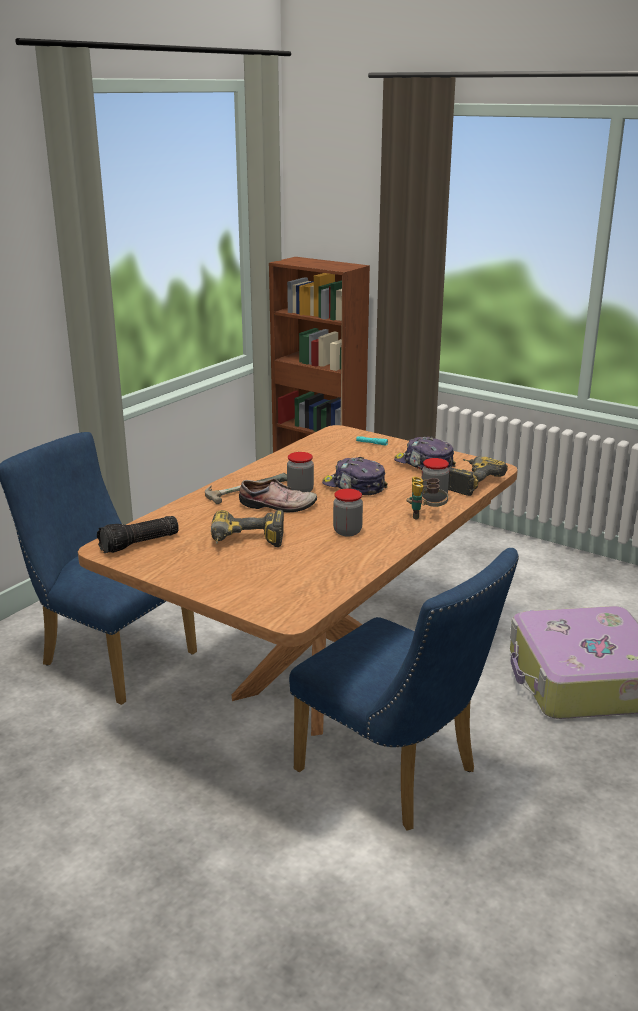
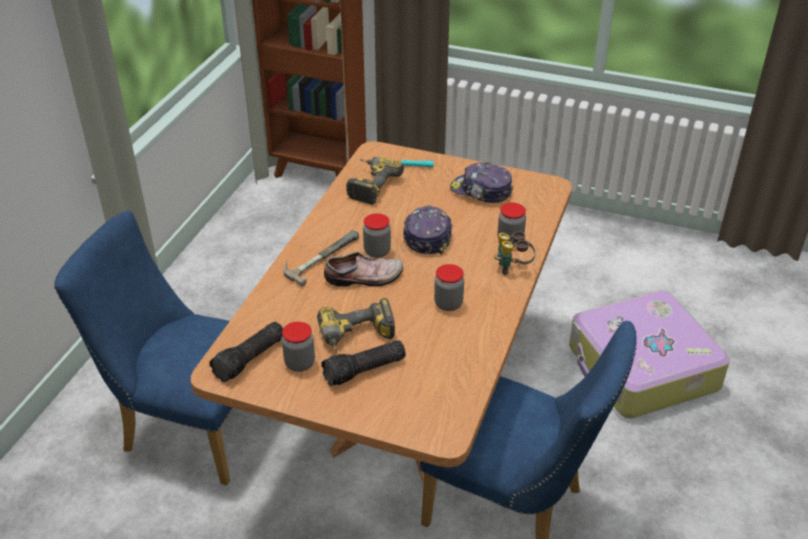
camera: 15 degrees left, 15 degrees up
cap [322,457,388,495] -> cap turned 75 degrees clockwise [403,206,453,255]
power drill [448,456,508,496] -> power drill moved to [346,157,404,205]
none -> jar [282,322,315,372]
none -> flashlight [321,340,406,386]

